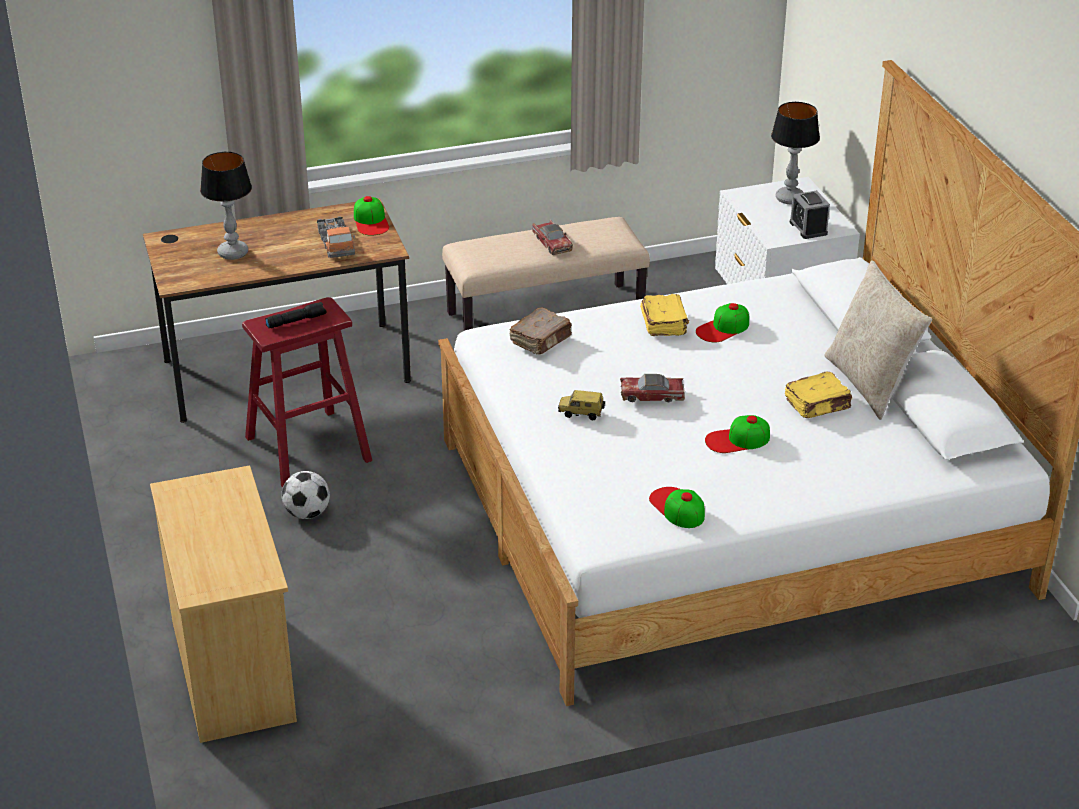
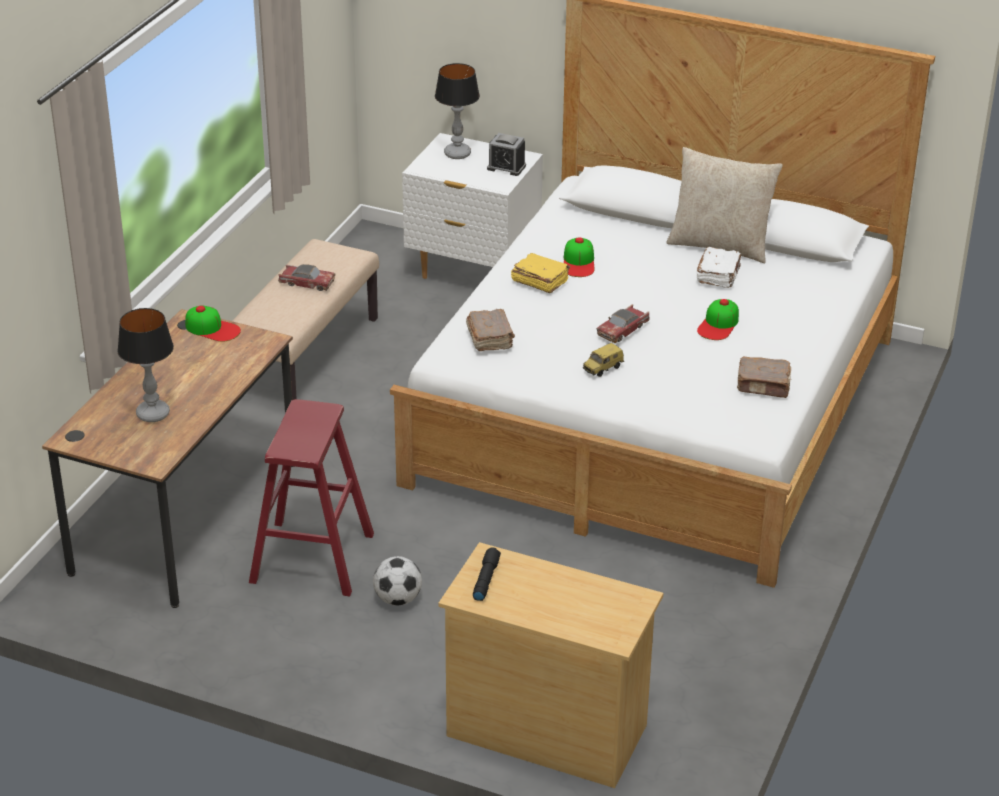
camera: 50 degrees left, 0 degrees up
black flashlight [265,302,326,328] -> black flashlight moved to [473,547,501,601]
toy truck [317,216,355,258] -> none
cap [649,487,705,528] -> brown book [737,357,791,398]
yellow book [785,372,853,418] -> white book [696,247,741,288]

